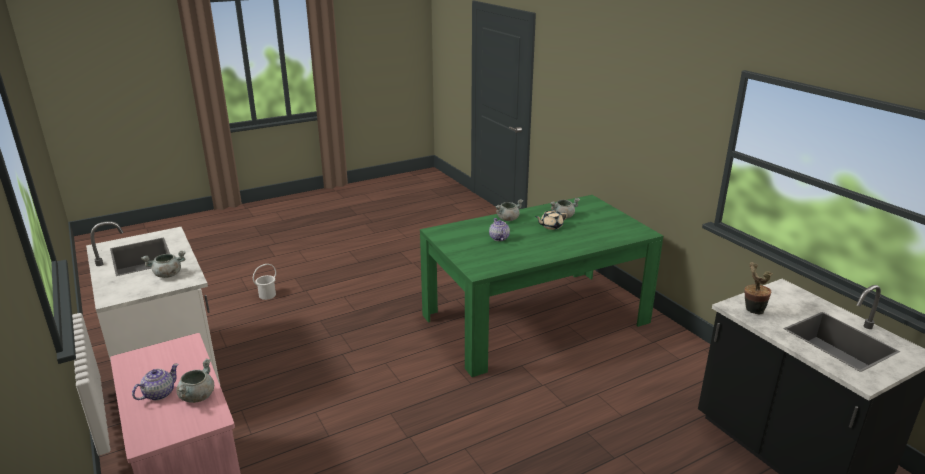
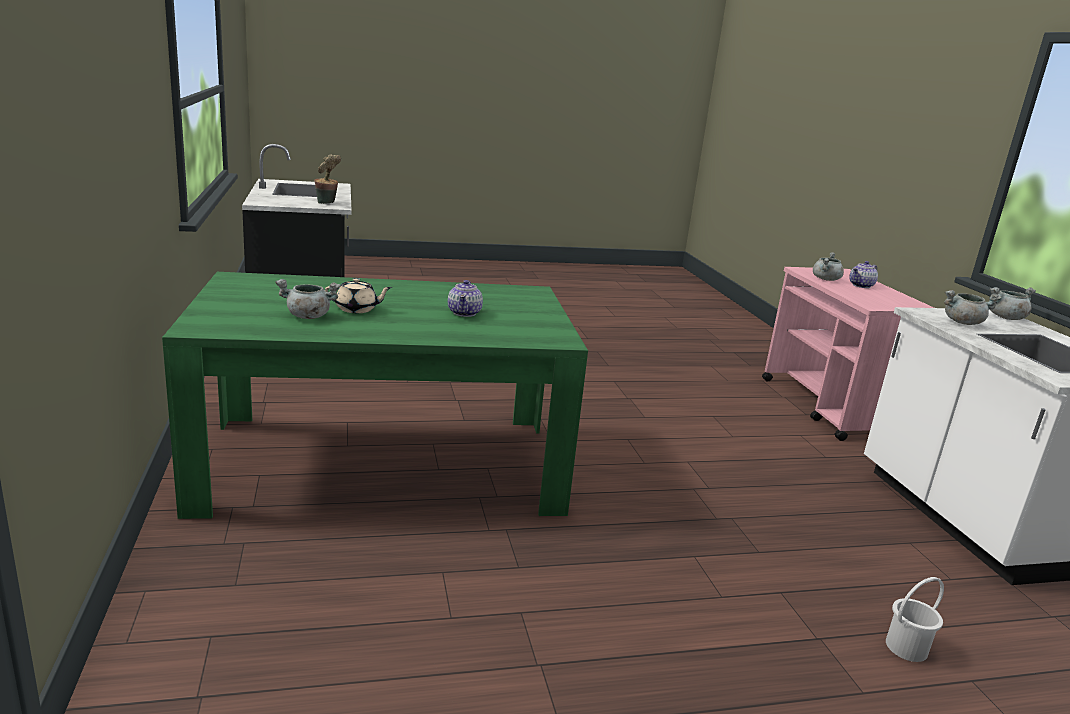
camera: 165 degrees left, 5 degrees down
grey cooking pot [495,199,523,221] -> grey cooking pot moved to [989,287,1036,320]

